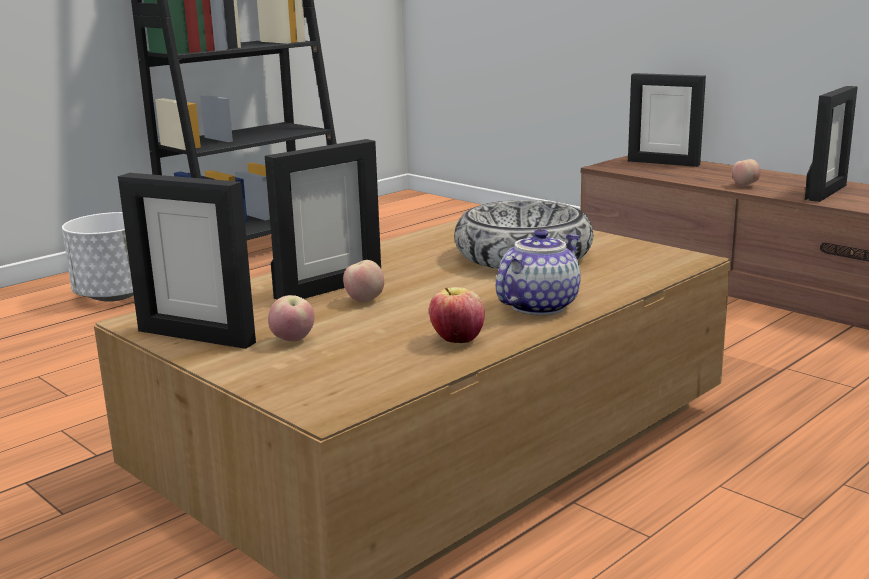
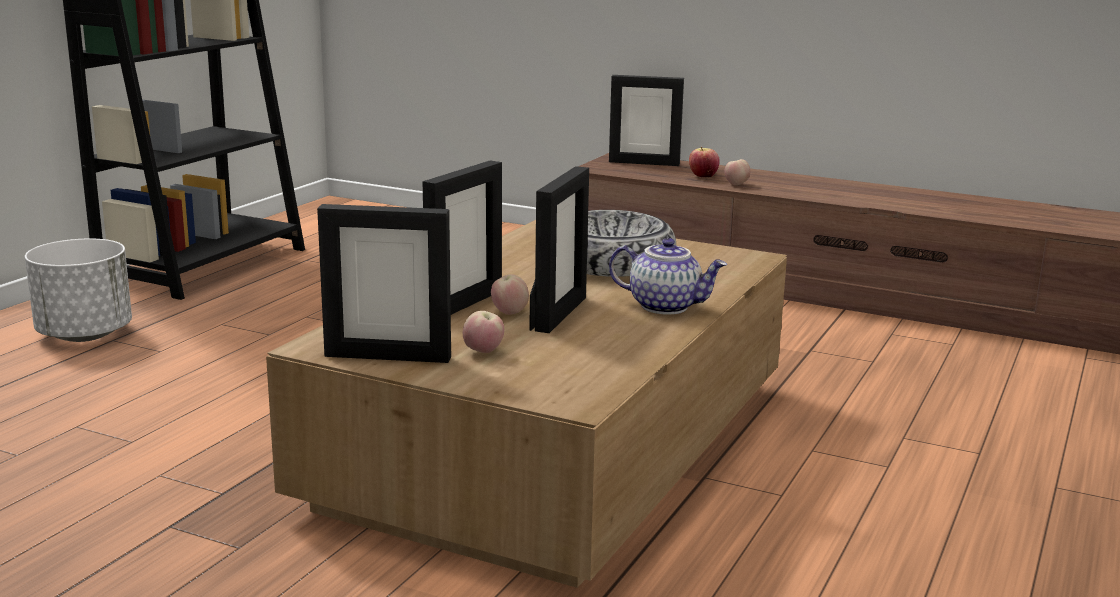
camera: 20 degrees left, 0 degrees up
apple [429,287,485,343] -> apple moved to [689,147,720,177]
teapot [496,229,581,315] -> teapot turned 90 degrees clockwise [609,238,727,314]
picture frame [805,86,858,202] -> picture frame moved to [529,166,589,333]

